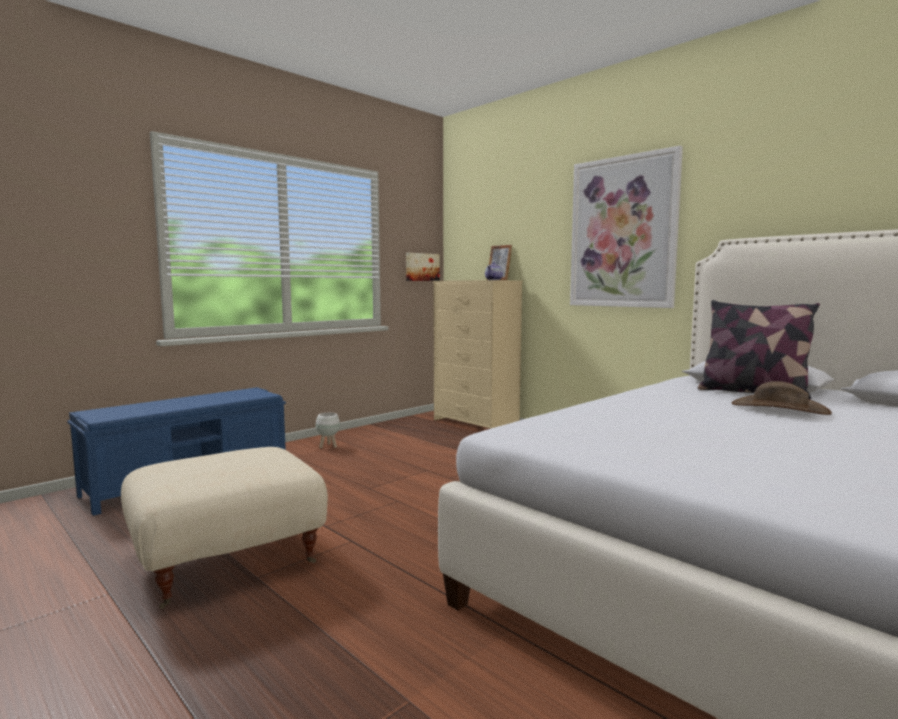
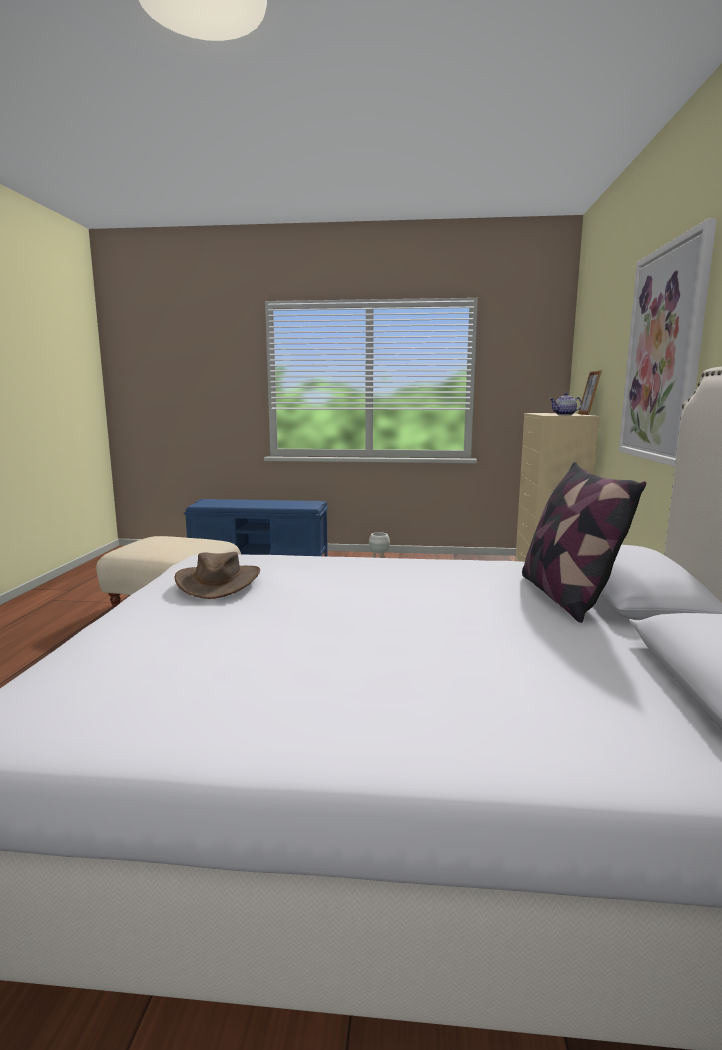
camera: 50 degrees right, 5 degrees up
picture [406,253,440,281] -> none
brown hat [731,381,832,415] -> brown hat moved to [175,552,260,599]

